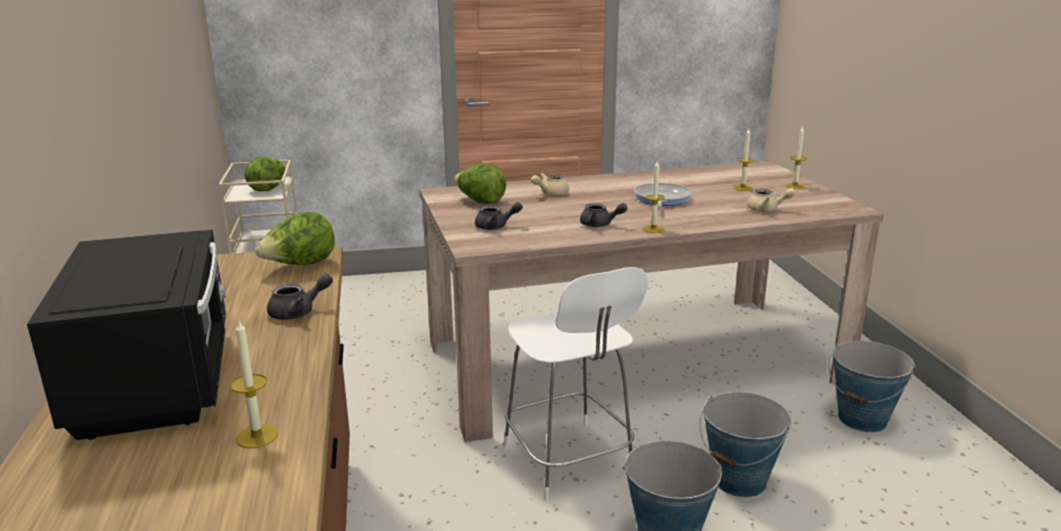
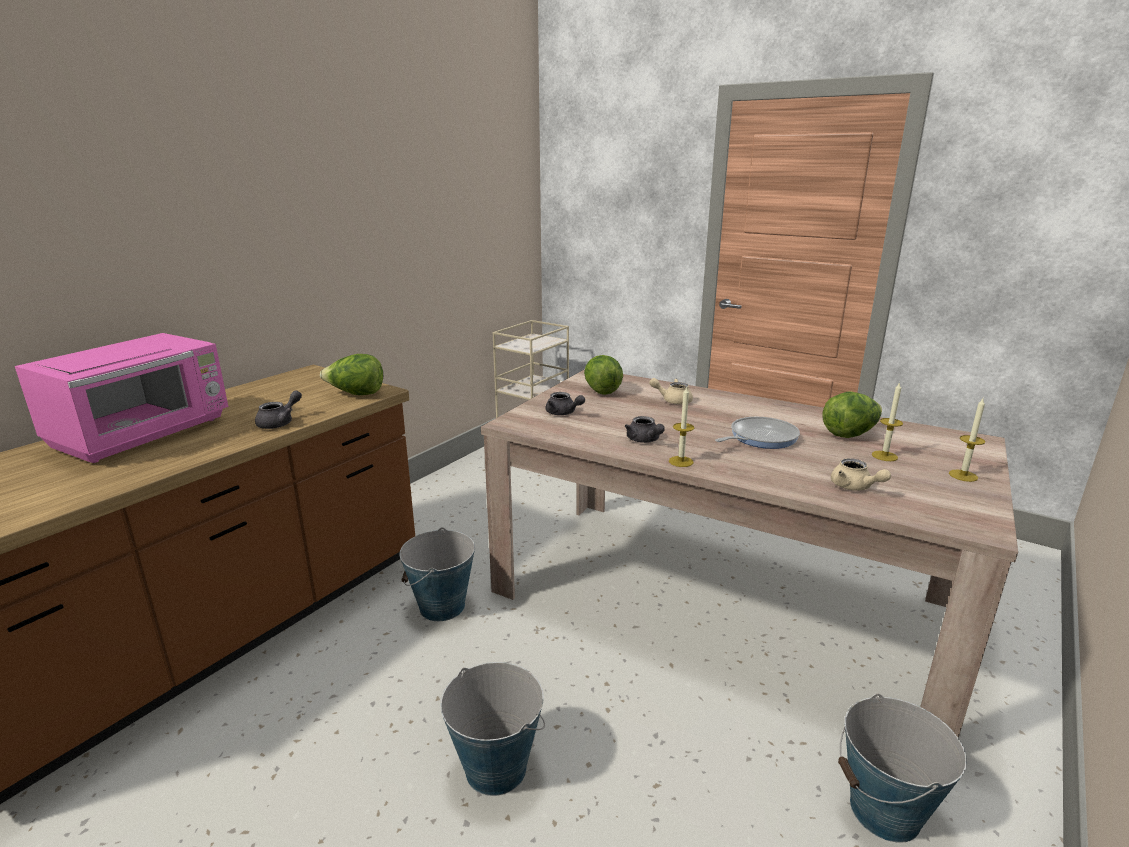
camera: 45 degrees right, 0 degrees up
black microwave [27,230,226,440] -> pink microwave [15,333,228,463]
candle [230,321,278,449] -> none
lettuce [244,157,285,192] -> lettuce moved to [822,391,882,438]
grey teapot [267,273,333,320] -> grey teapot turned 75 degrees counterclockwise [255,390,302,429]
white chair [504,267,648,500] -> none
bucket [700,392,792,497] -> bucket moved to [399,527,475,621]

